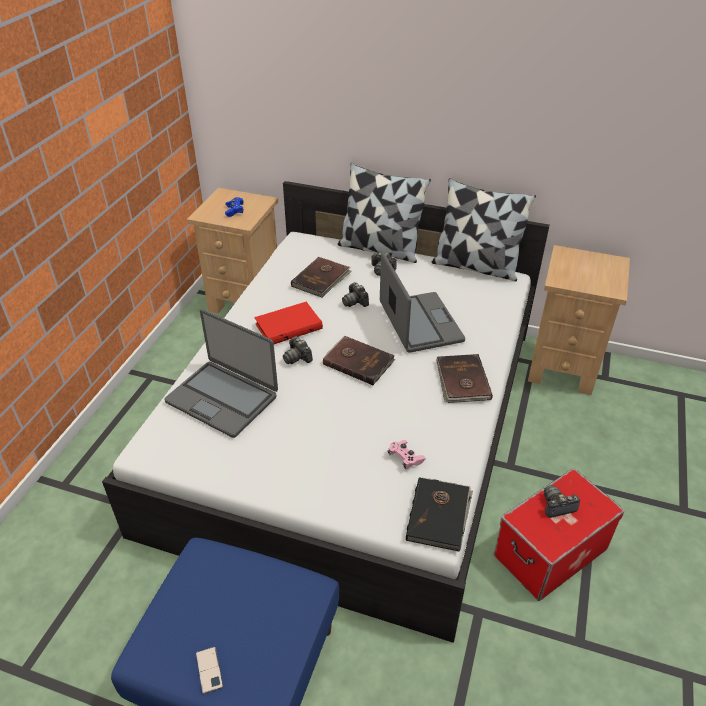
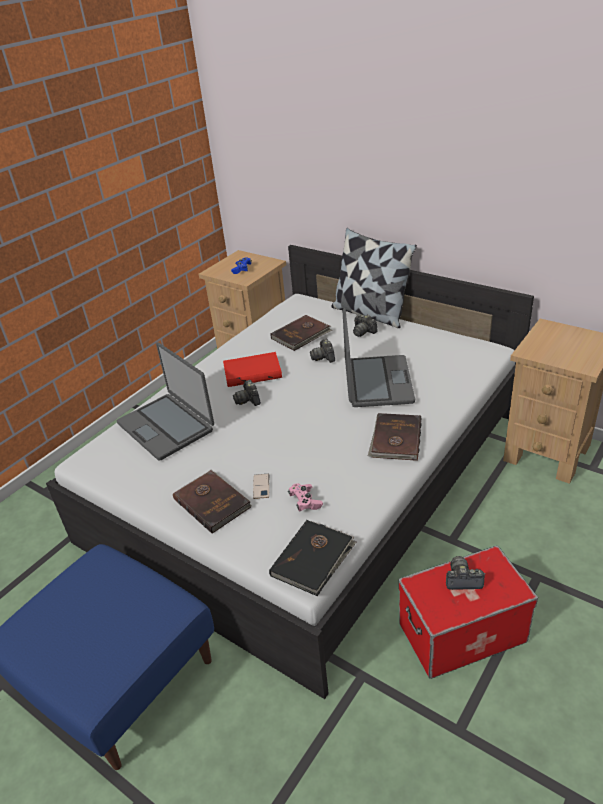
camera: 20 degrees right, 5 degrees down
phone [196,647,223,694] -> phone moved to [253,474,269,499]
brown book [323,335,395,385] -> brown book moved to [173,470,251,534]
pillow [432,178,536,281] -> none

